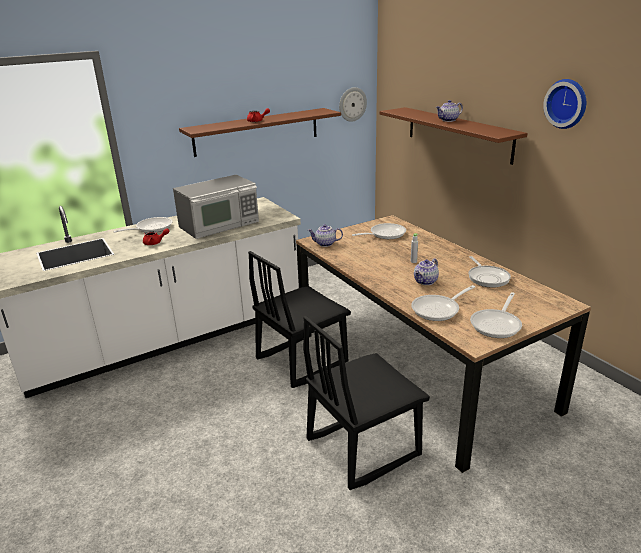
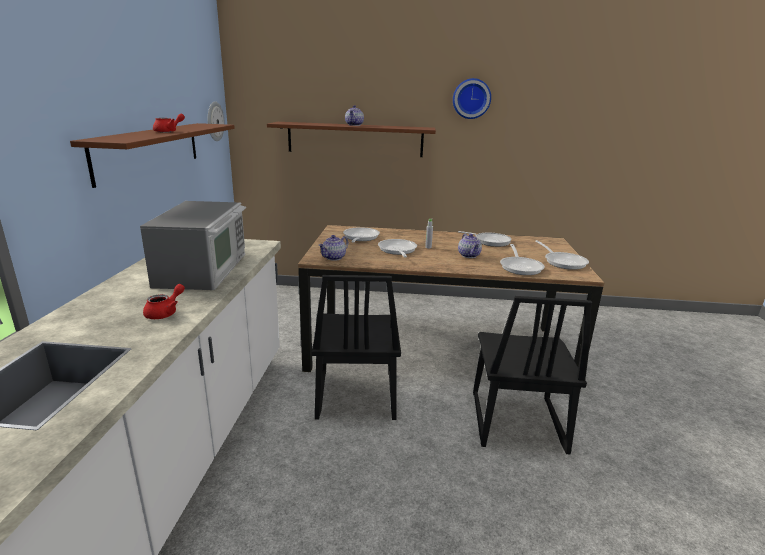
camera: 55 degrees left, 5 degrees down
frying pan [113,217,172,233] -> frying pan moved to [378,239,417,257]

